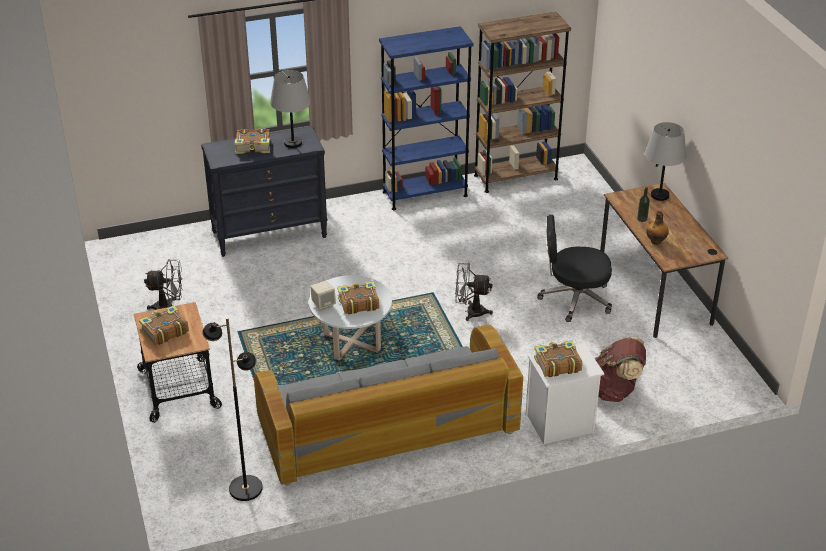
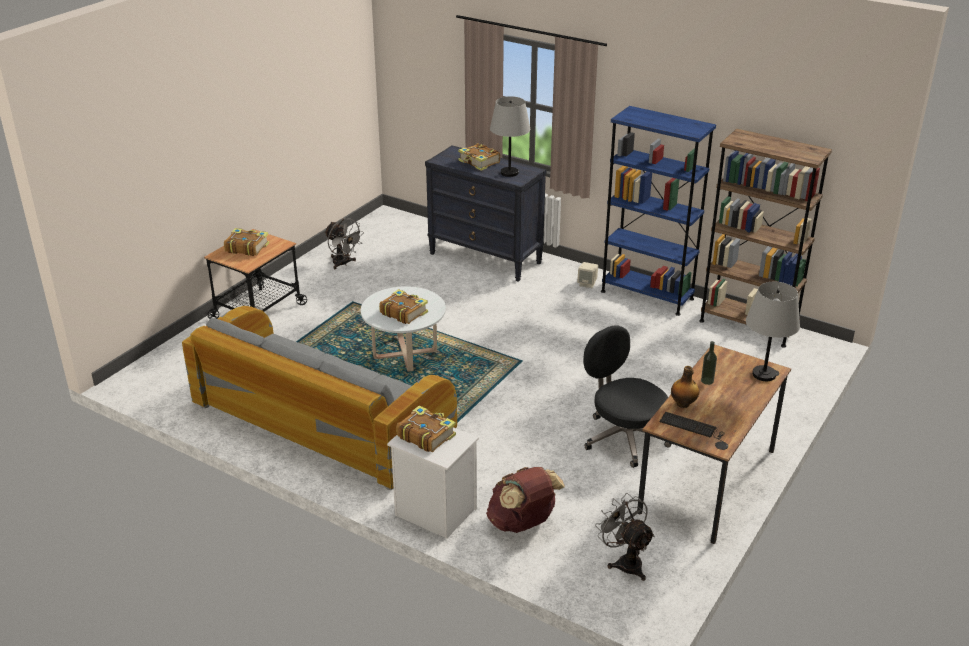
camera: 50 degrees right, 5 degrees down
black floor lamp [202,318,263,501] -> none
beige speaker [310,281,336,312] -> beige speaker moved to [577,262,598,288]
grey fan [455,263,493,321] -> grey fan moved to [595,493,655,581]
none -> keyboard [660,412,727,446]

